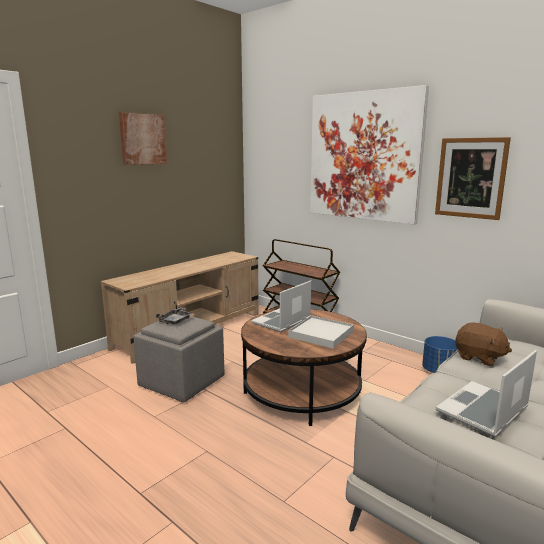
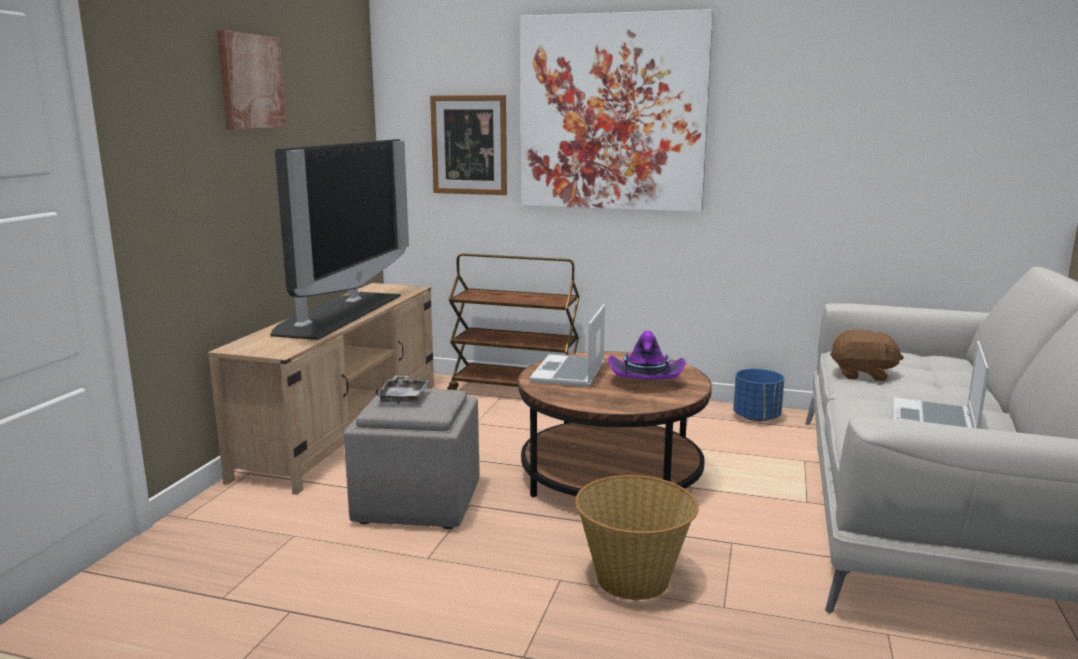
camera: 25 degrees left, 0 degrees up
white tray [288,315,354,348] -> purple hat [608,330,686,380]
picture [435,137,511,220] -> picture moved to [430,95,507,195]
none -> television [271,139,409,340]
none -> basket [575,475,699,600]

